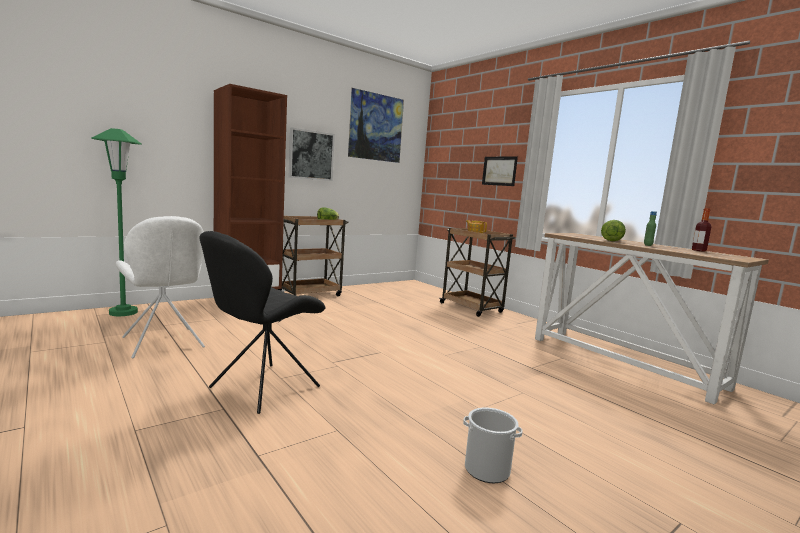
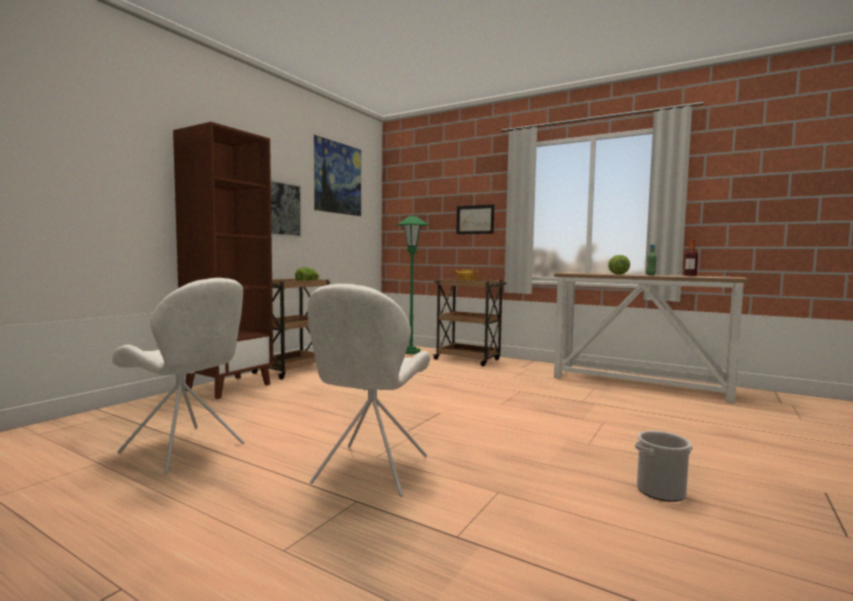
camera: 20 degrees left, 5 degrees down
green floor lamp [91,128,142,316] -> green floor lamp moved to [397,216,429,354]
black chair [199,231,326,414] -> white chair [308,284,430,497]

